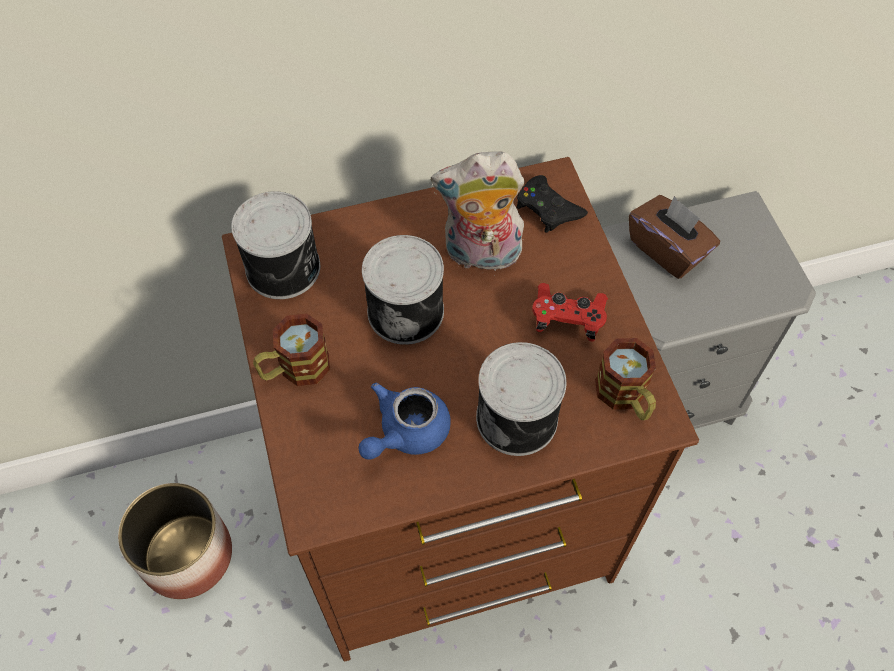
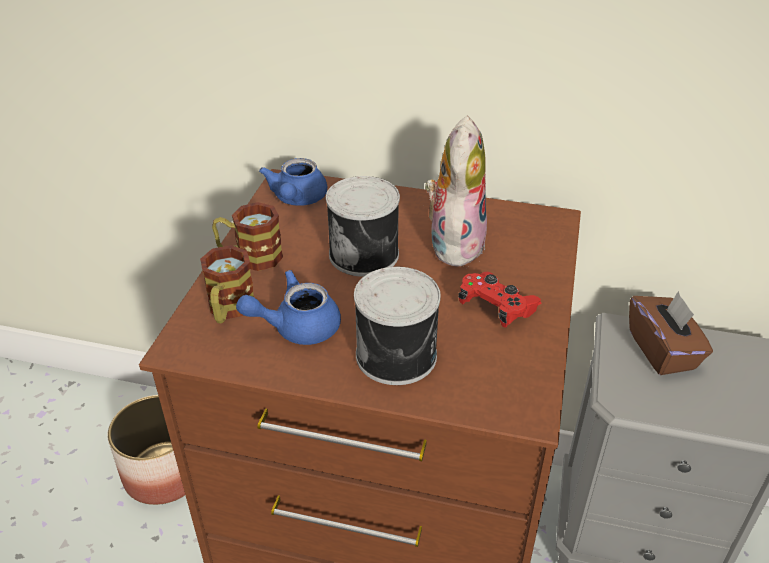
camera: 30 degrees right, 20 degrees down
can [231,191,320,299] -> blue teapot [259,158,327,206]
plush toy [431,151,525,276] -> plush toy turned 75 degrees clockwise [425,116,487,267]
black game controller [516,175,588,233] -> none
mug [595,338,656,420] -> mug moved to [200,245,254,323]

